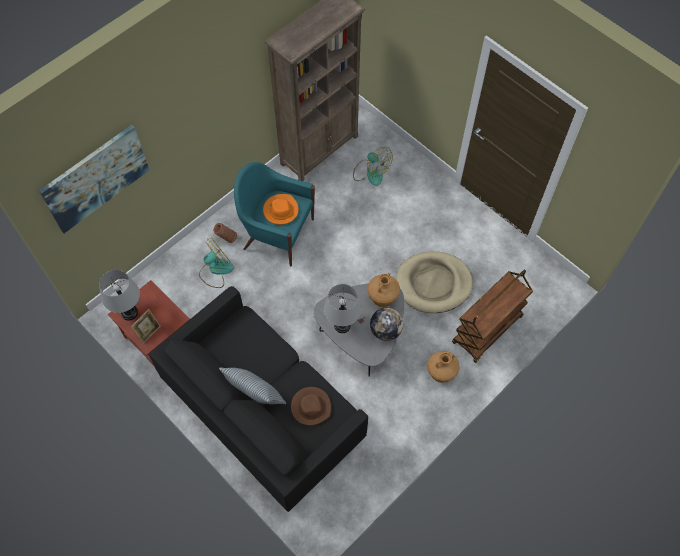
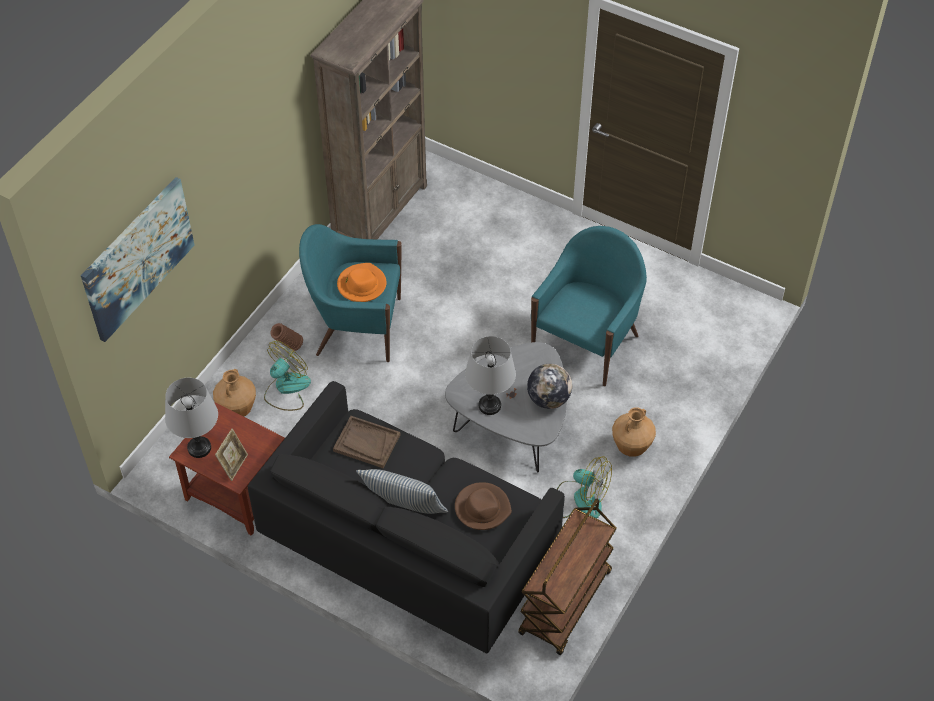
camera: 15 degrees left, 10 degrees down
fan [353,147,393,186] -> fan moved to [557,456,612,519]
brown vase [367,273,400,307] -> brown vase moved to [213,369,256,417]
beige dog bed [396,251,473,313] -> turquoise armchair [531,226,647,386]
brown cart [452,269,533,363] -> brown cart moved to [518,498,617,655]
none -> brown tray [333,416,400,468]

